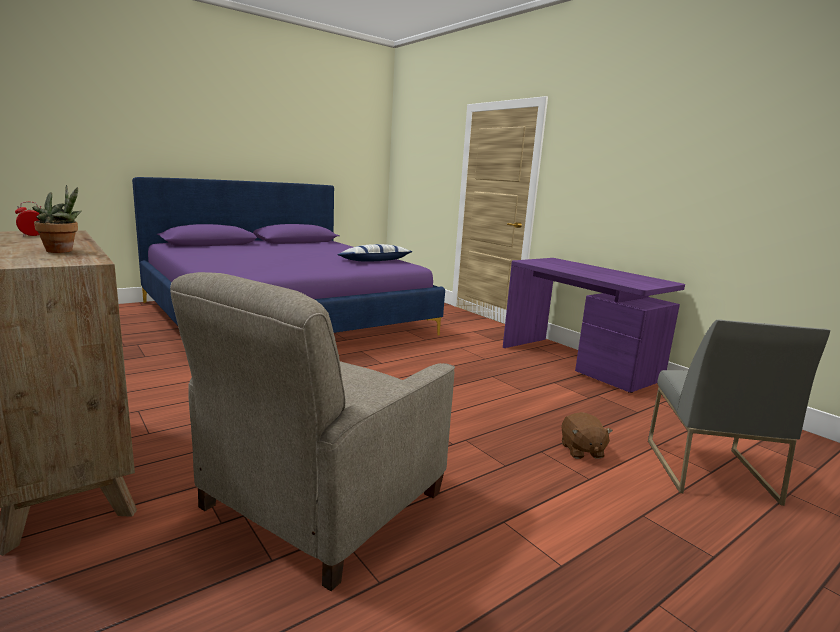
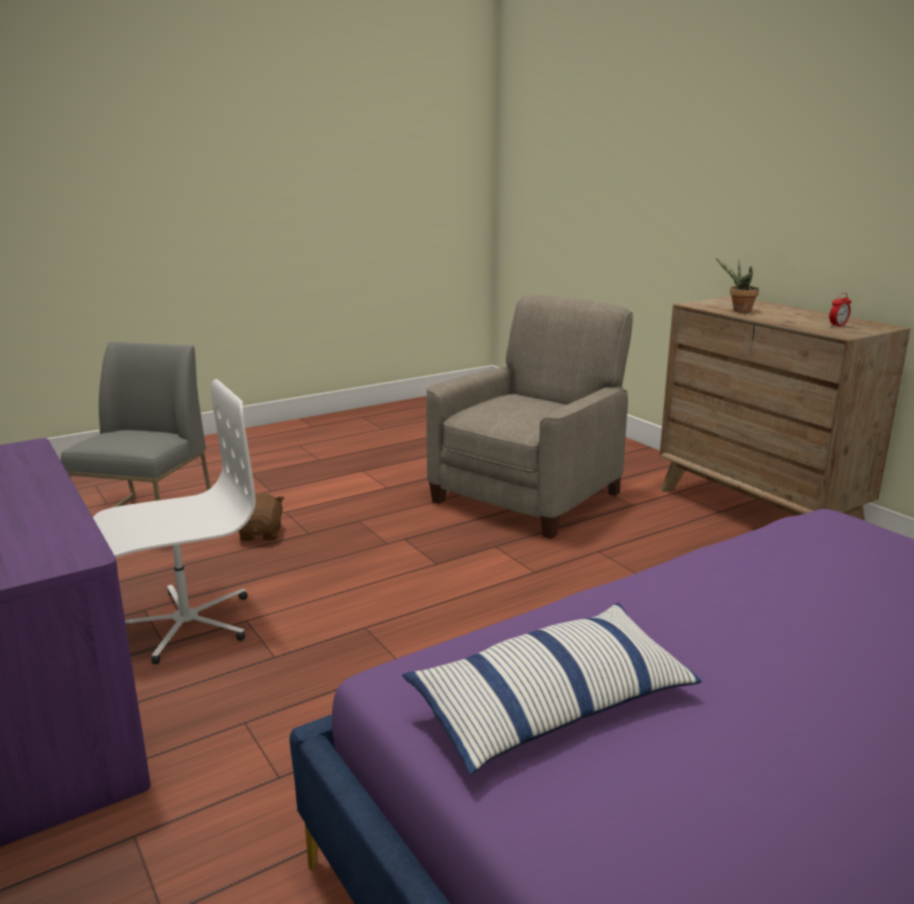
camera: 175 degrees left, 5 degrees up
none -> white office chair [93,379,255,664]

